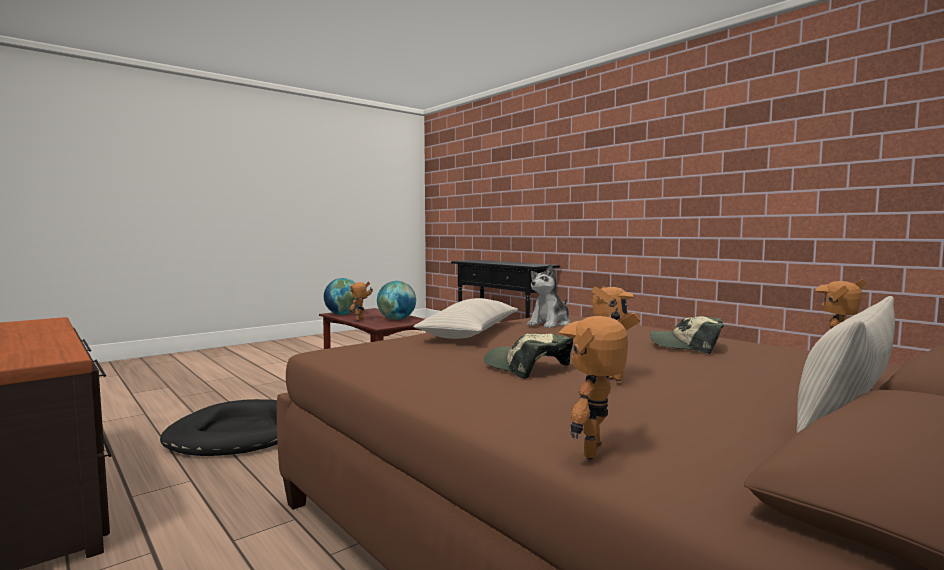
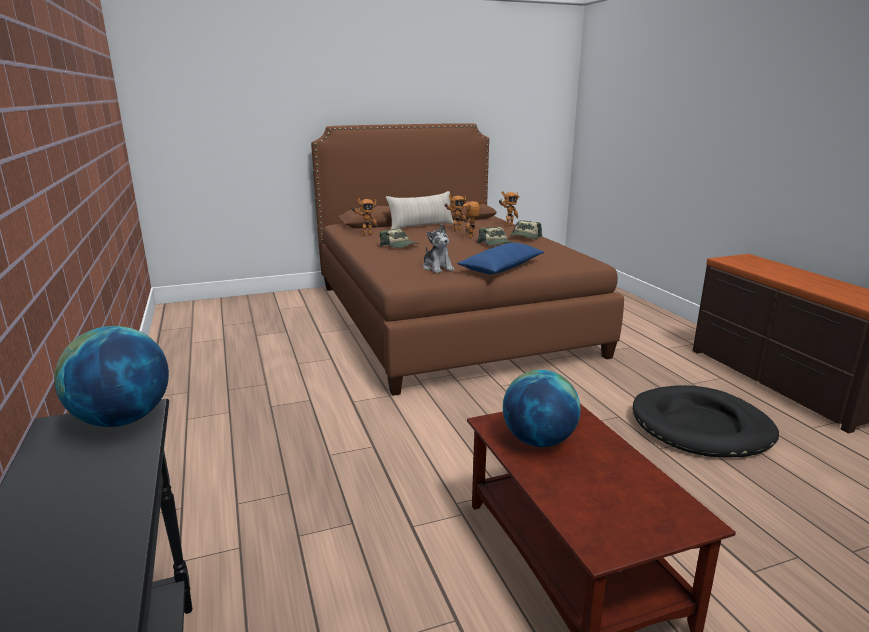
camera: 160 degrees left, 15 degrees up
globe [324,278,358,315] -> globe moved to [54,326,169,427]
toy robot [349,281,373,321] -> toy robot moved to [445,195,467,232]
beige pillow [413,298,518,339] -> blue pillow [457,243,544,274]
plush toy [527,264,570,328] -> plush toy turned 90 degrees clockwise [423,224,454,273]
none -> cap [510,220,542,239]

